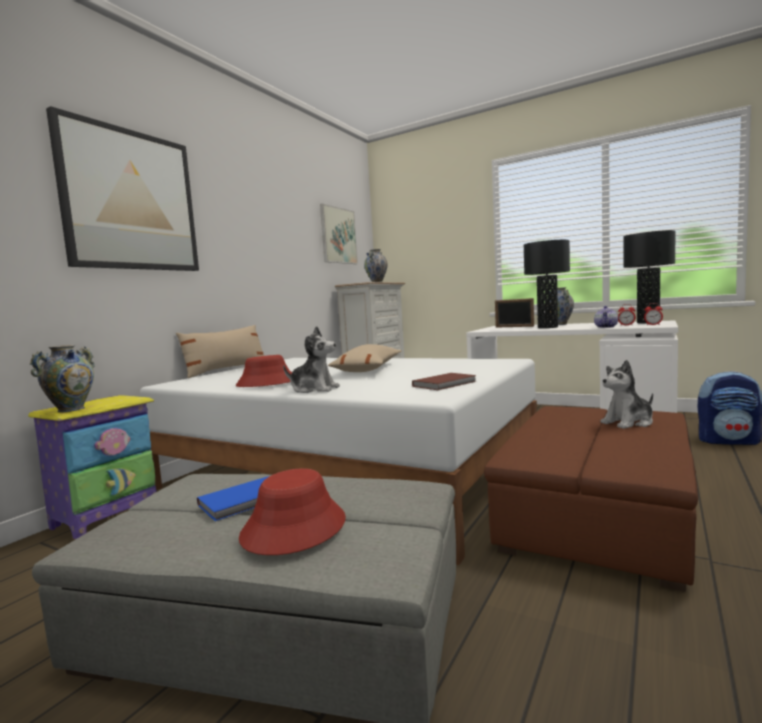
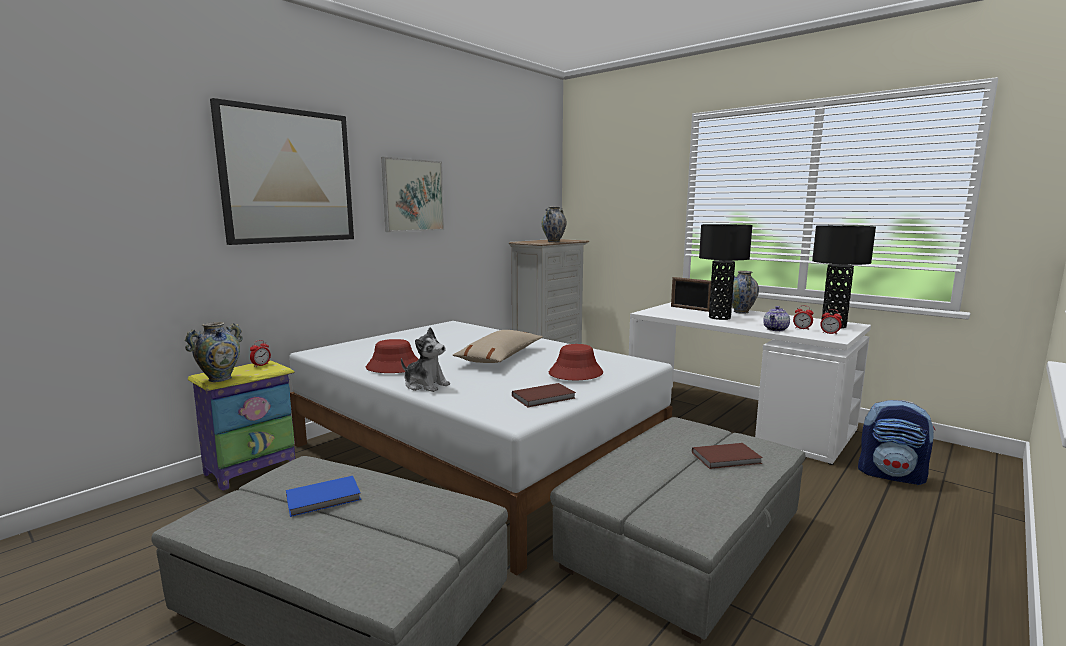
camera: 10 degrees right, 5 degrees up
beige pillow [176,325,264,378] -> none
red hat [239,468,346,555] -> red hat moved to [549,344,603,380]
picture [320,203,358,264] -> picture moved to [381,157,444,232]
brown ottoman [484,406,698,592] -> grey ottoman [550,417,805,644]
plush toy [600,360,653,429] -> brown book [692,443,763,469]
none -> alarm clock [250,340,271,367]

